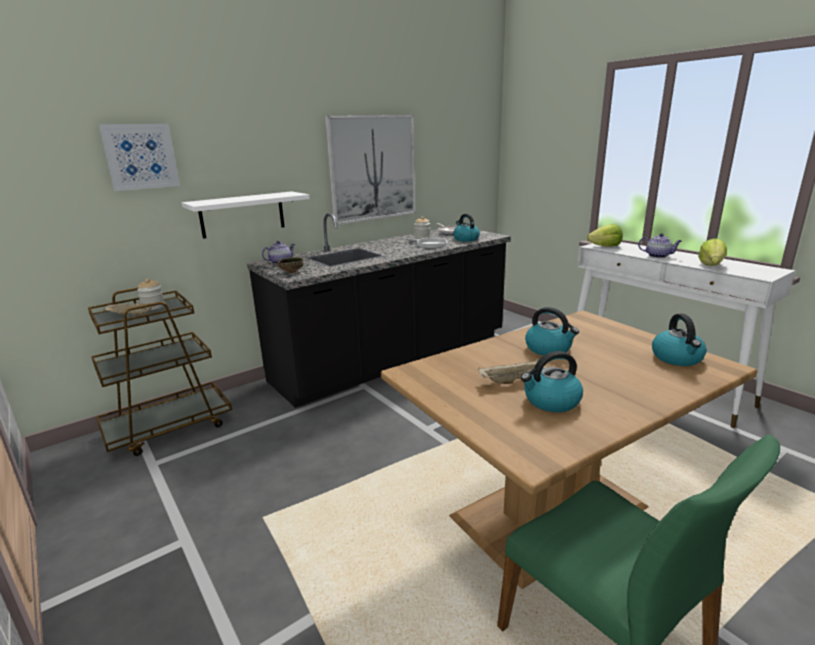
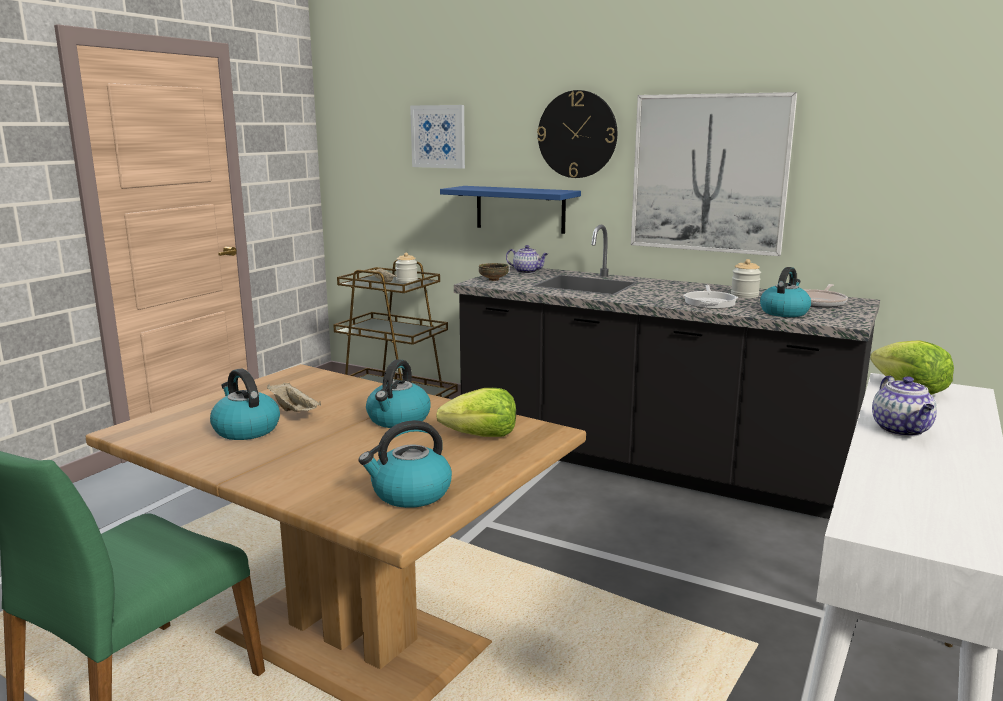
camera: 65 degrees right, 5 degrees down
white shelf [182,191,310,239] -> blue shelf [440,186,581,234]
lettuce [698,238,727,266] -> lettuce moved to [436,388,516,437]
none -> wall clock [537,90,617,178]

